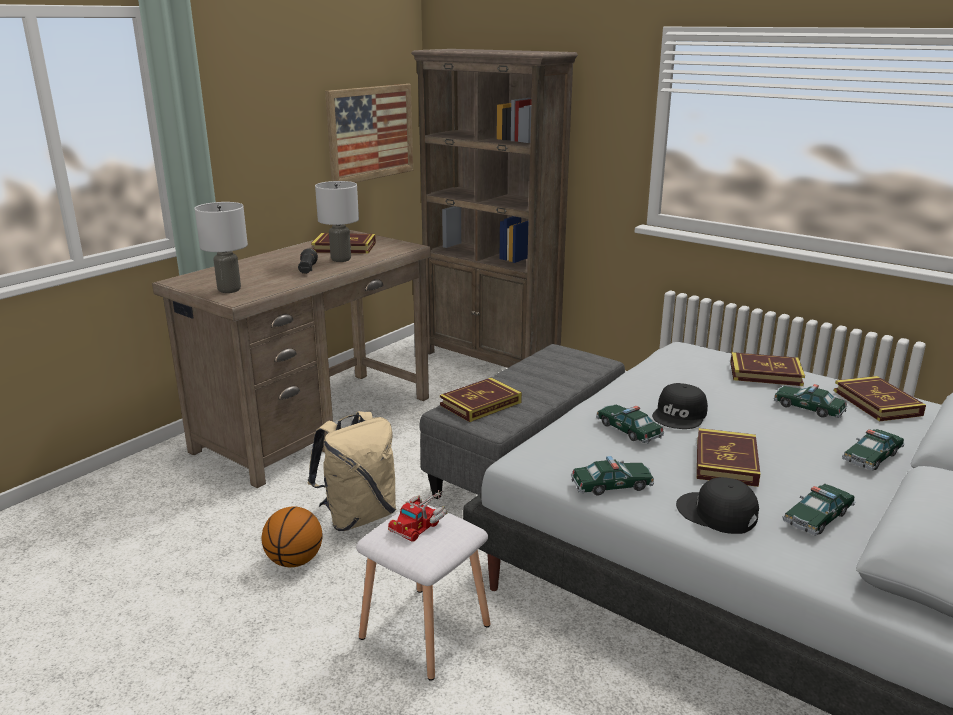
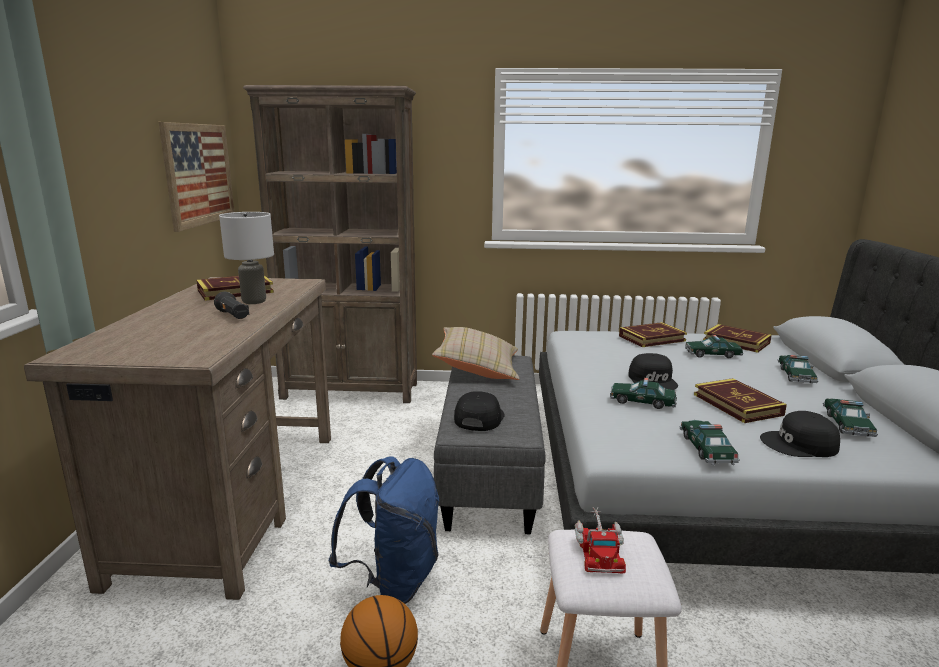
camera: 35 degrees left, 5 degrees down
white table lamp [194,202,248,293] -> none
beige backpack [308,411,396,531] -> blue backpack [329,456,439,604]
book [440,378,522,422] -> black cap [454,391,505,431]
toy car [571,456,654,496] -> toy car turned 45 degrees counterclockwise [679,420,740,465]
none -> beige pillow [432,327,519,380]

